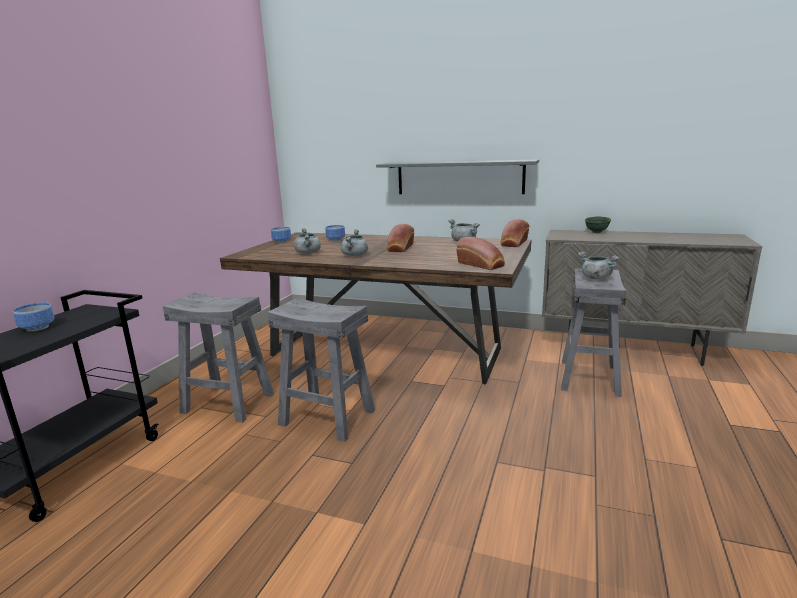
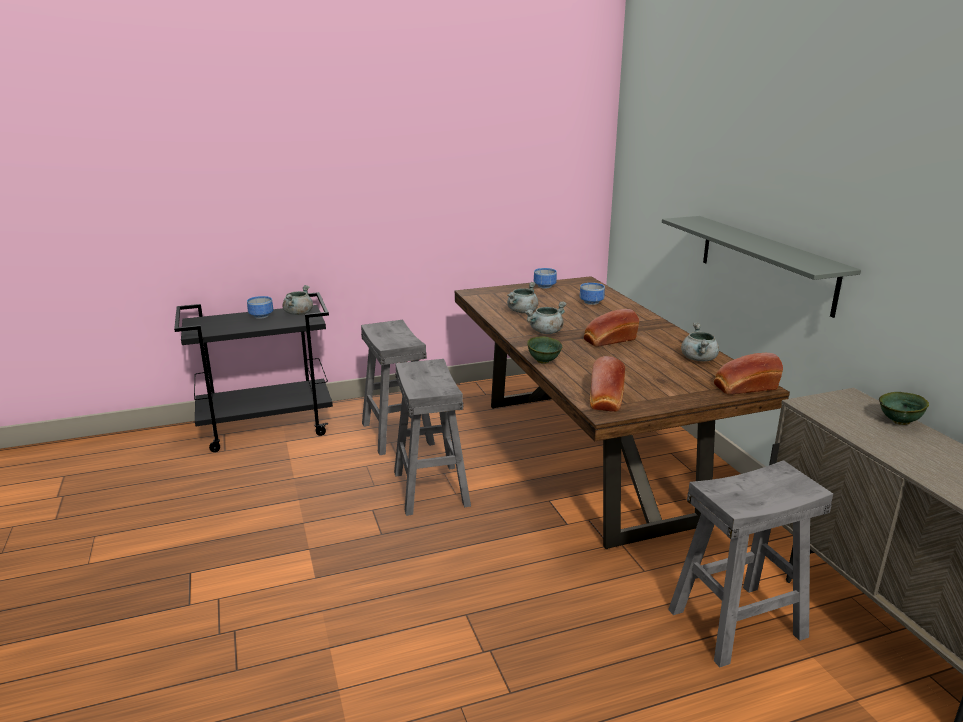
camera: 50 degrees right, 5 degrees up
grey cooking pot [578,252,620,279] -> grey cooking pot moved to [282,285,313,315]
none -> green bowl [527,336,562,364]

